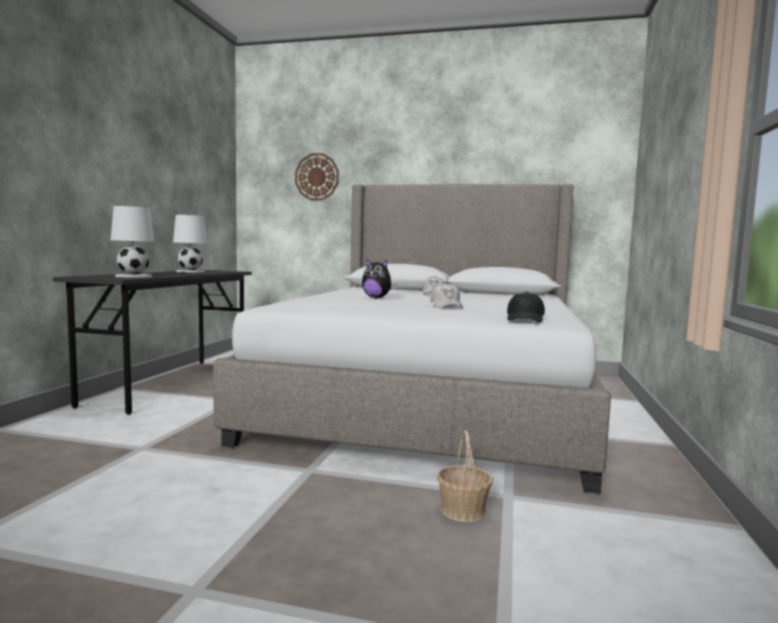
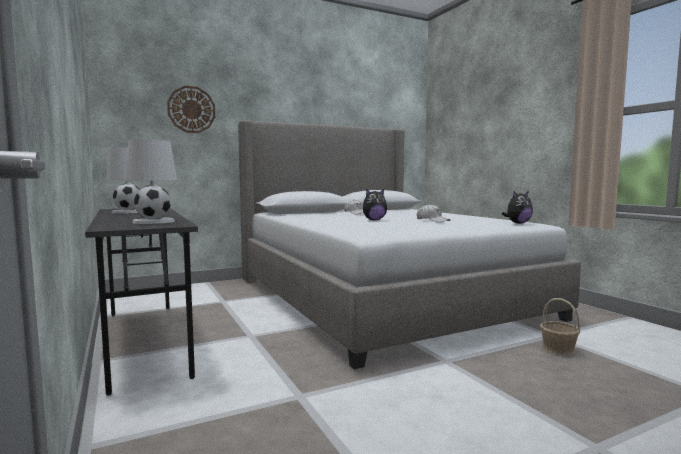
camera: 40 degrees left, 0 degrees up
black cap [507,291,545,322] -> plush toy [502,191,533,224]

